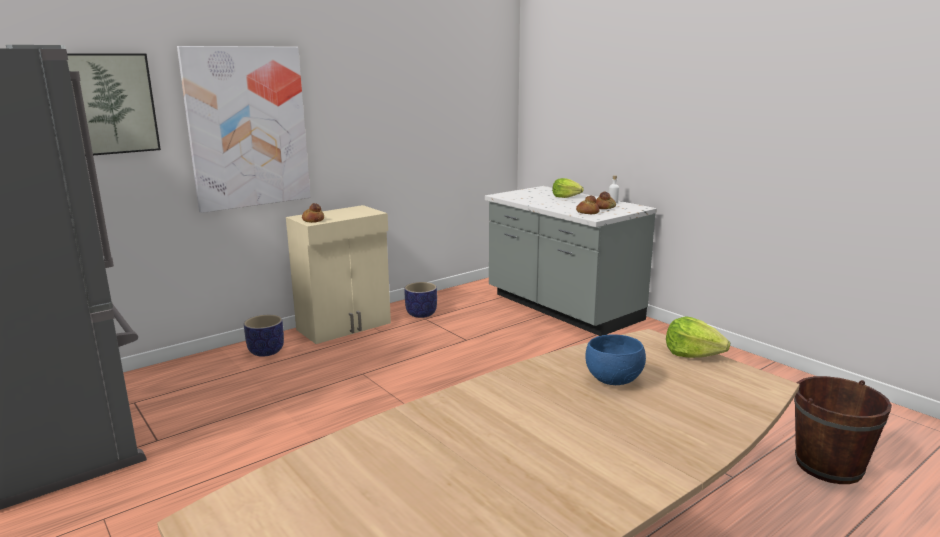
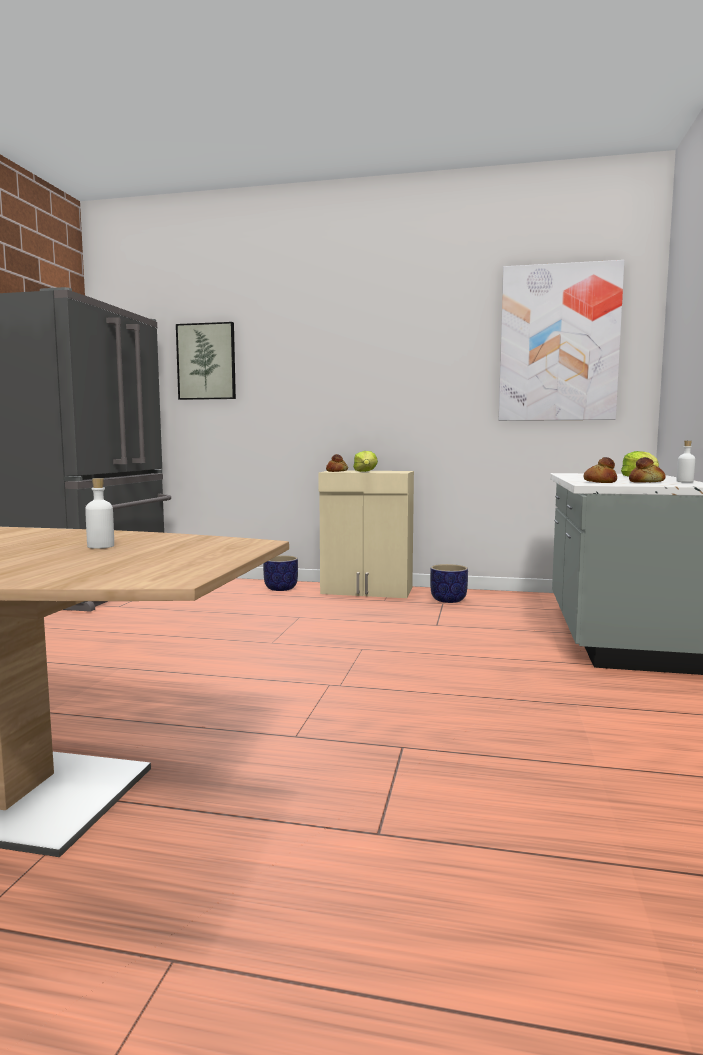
camera: 50 degrees right, 10 degrees down
picture [177,46,311,213] -> picture moved to [499,260,624,421]
blue bowl [585,334,646,385] -> white bottle [85,478,114,549]
lettuce [666,316,730,358] -> lettuce moved to [353,451,378,472]
brown bucket [794,376,892,484] -> none

